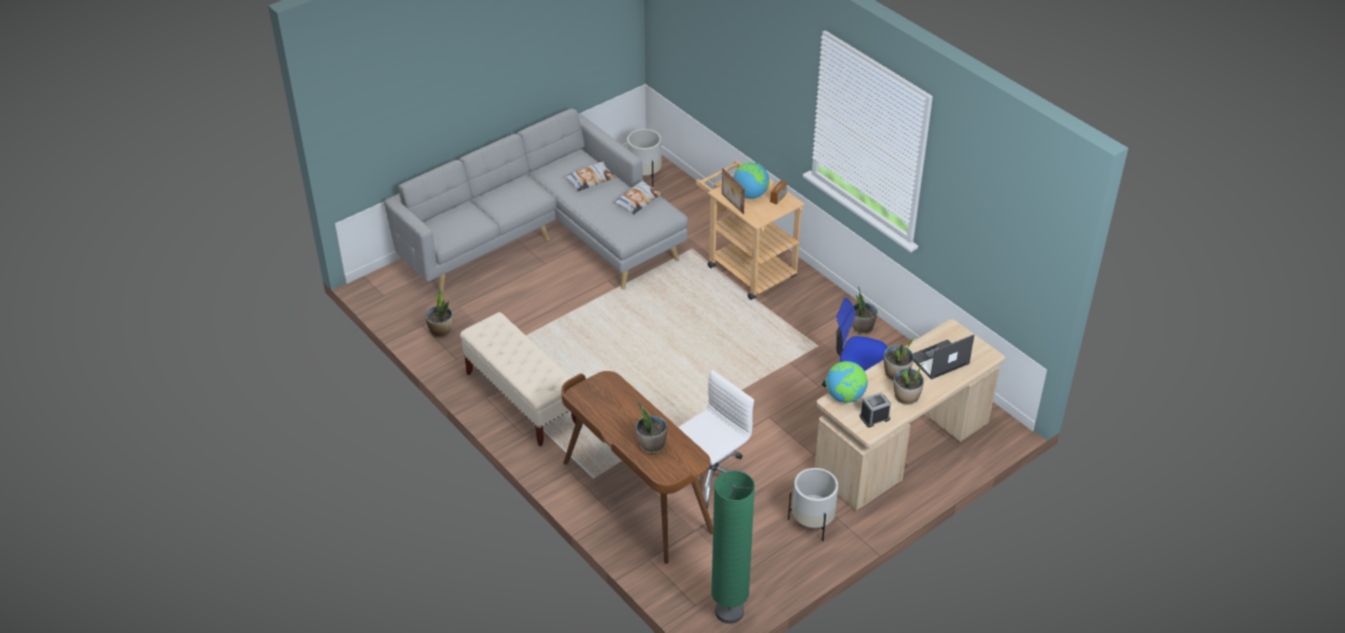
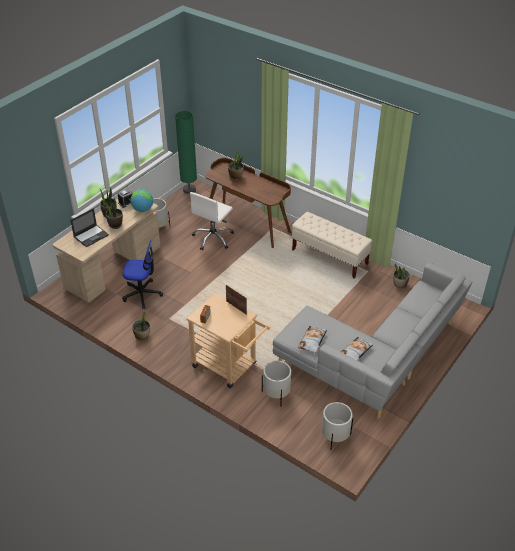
camera: 165 degrees right, 0 degrees up
globe [733,162,769,199] -> none
none -> white planter [262,361,291,407]

